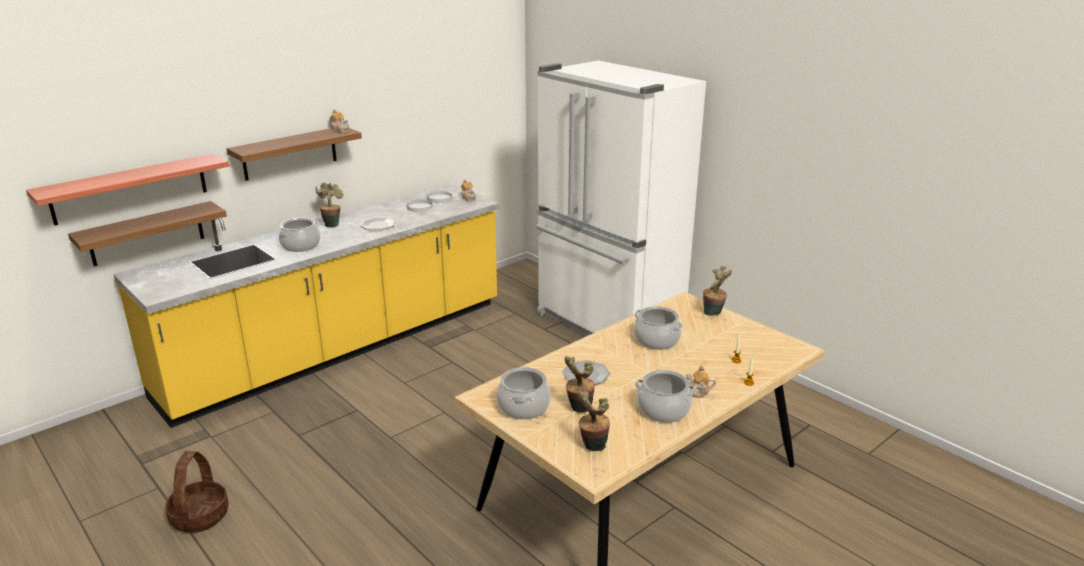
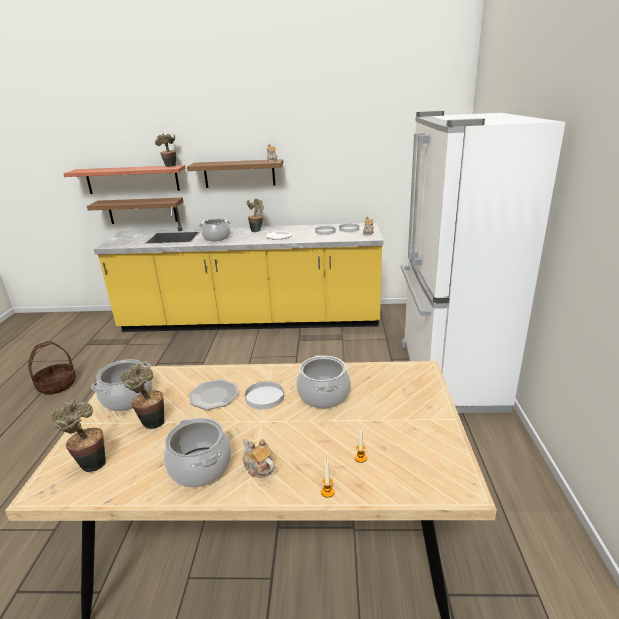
camera: 45 degrees right, 0 degrees up
potted plant [703,266,732,316] -> potted plant moved to [155,134,176,167]
none -> white plate [245,381,284,410]

